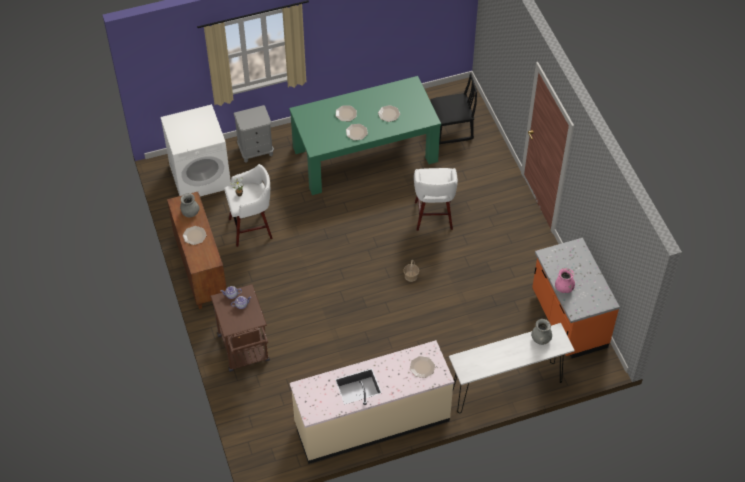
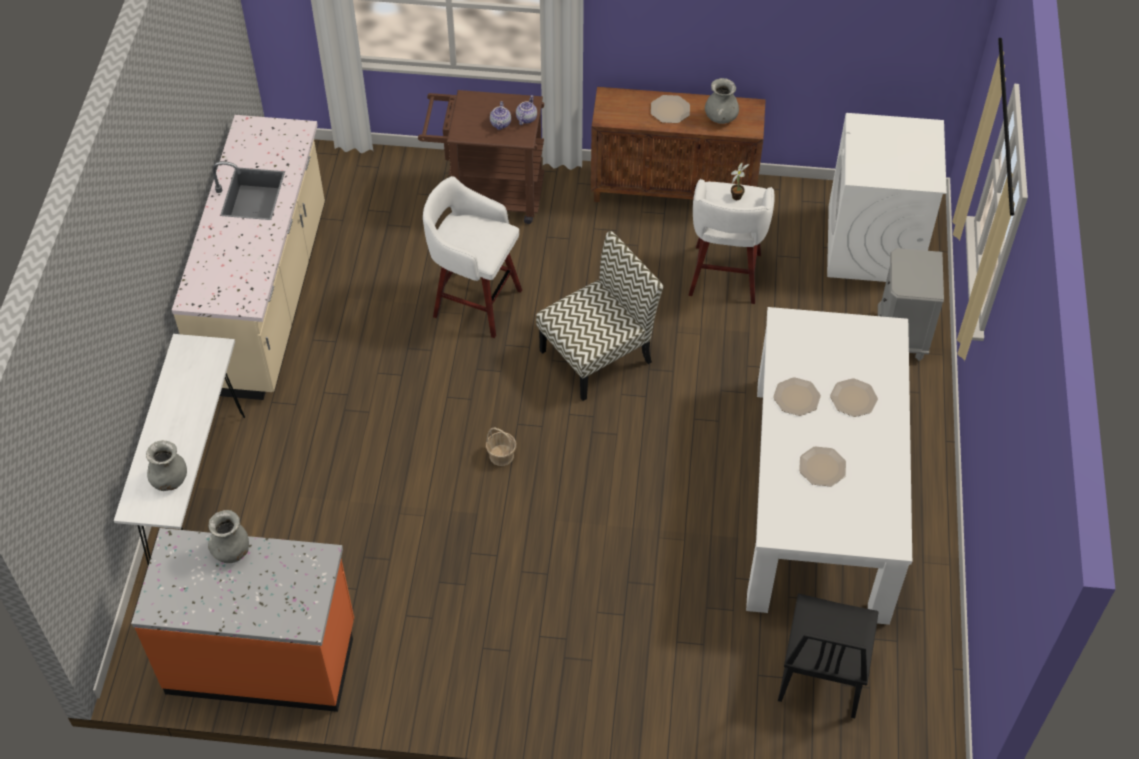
camera: 115 degrees right, 0 degrees up
green dining table [289,76,441,195] -> white dining table [746,307,912,625]
plate [410,356,435,378] -> none
white stool [414,168,458,231] -> white stool moved to [423,176,522,338]
pink vase [555,268,575,293] -> grey vase [208,510,249,563]
none -> chair [536,231,663,401]

